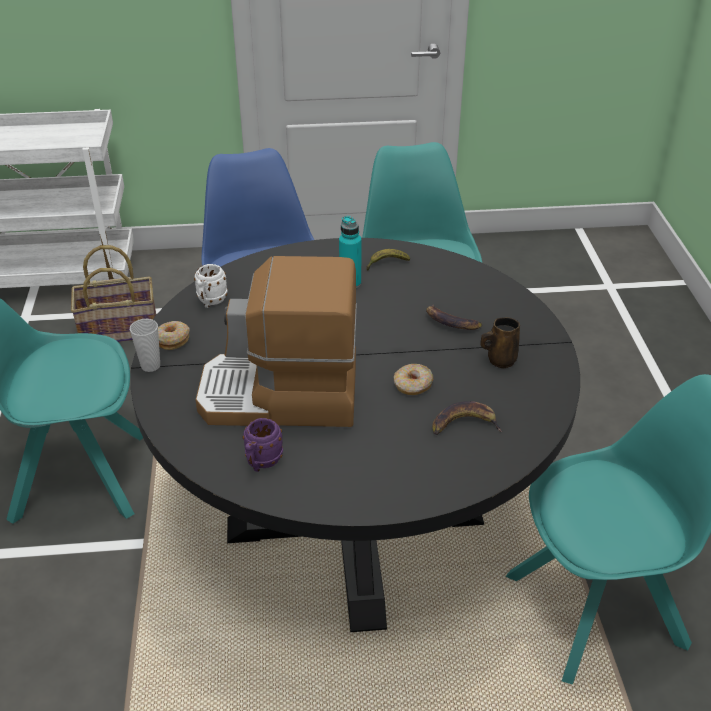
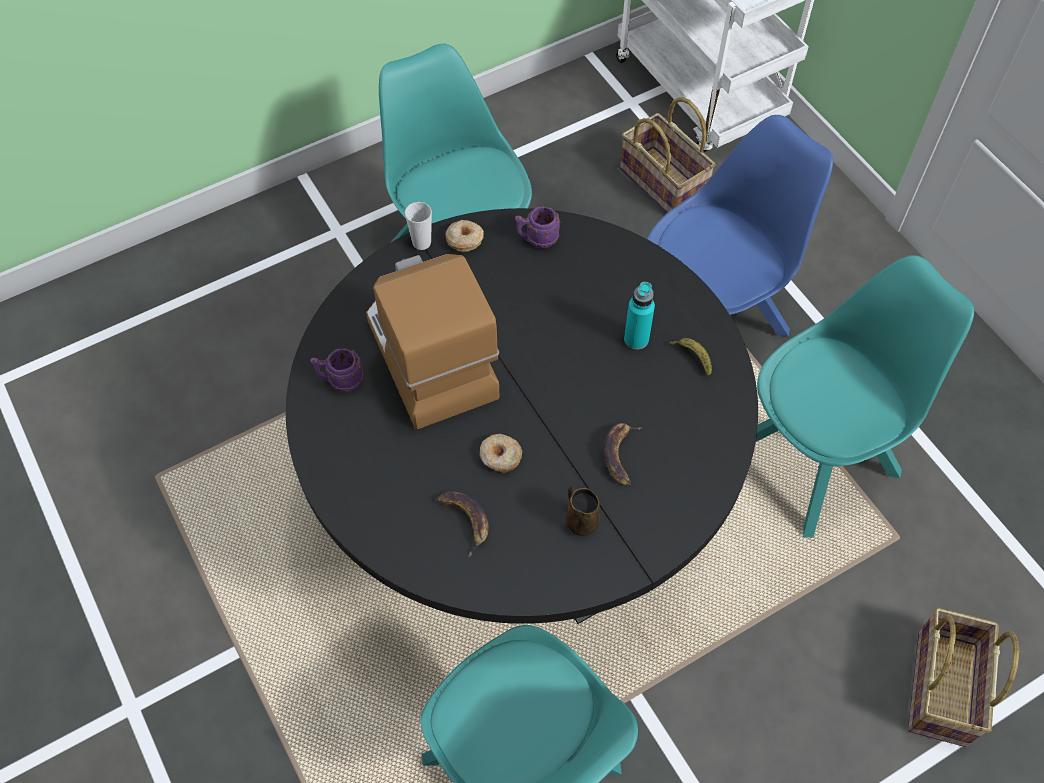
camera: 65 degrees right, 20 degrees up
white mug [194,264,228,308] -> purple mug [515,206,561,249]
none -> basket [908,608,1019,747]

